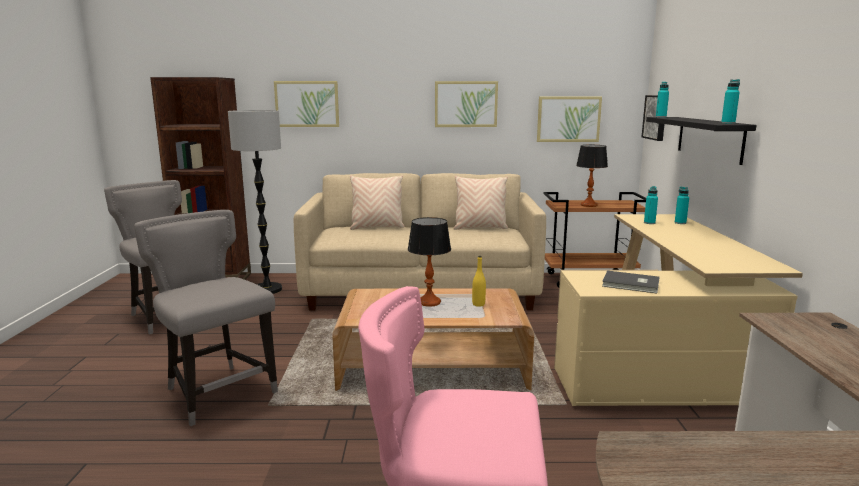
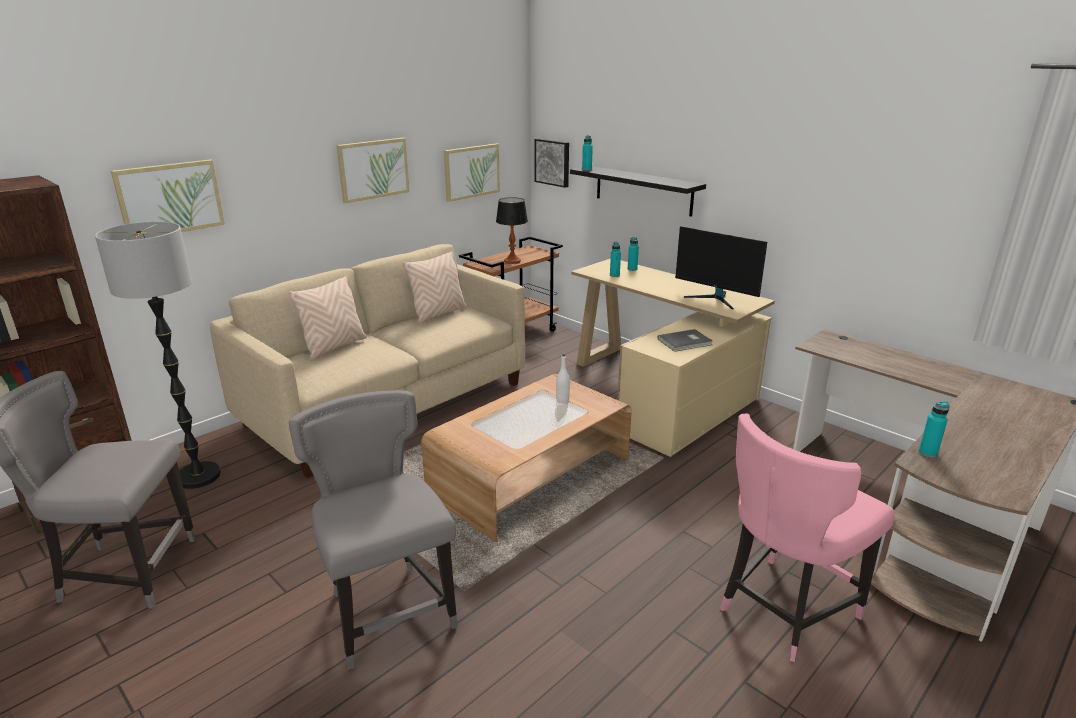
camera: 45 degrees left, 10 degrees up
grey chair [134,210,278,426] -> grey chair turned 60 degrees clockwise [289,390,458,670]
table lamp [408,217,451,307] -> none
yellow bottle [472,256,486,307] -> white bottle [556,354,570,403]
turquoise bottle [721,79,740,124] -> turquoise bottle moved to [919,402,950,458]
none -> monitor [675,226,767,310]

